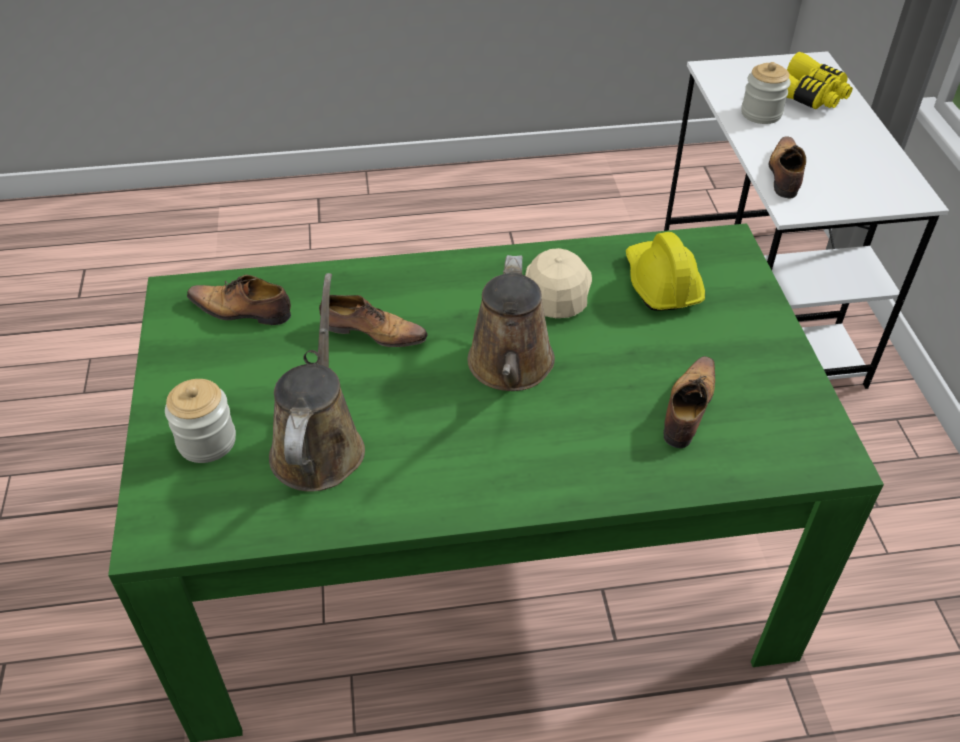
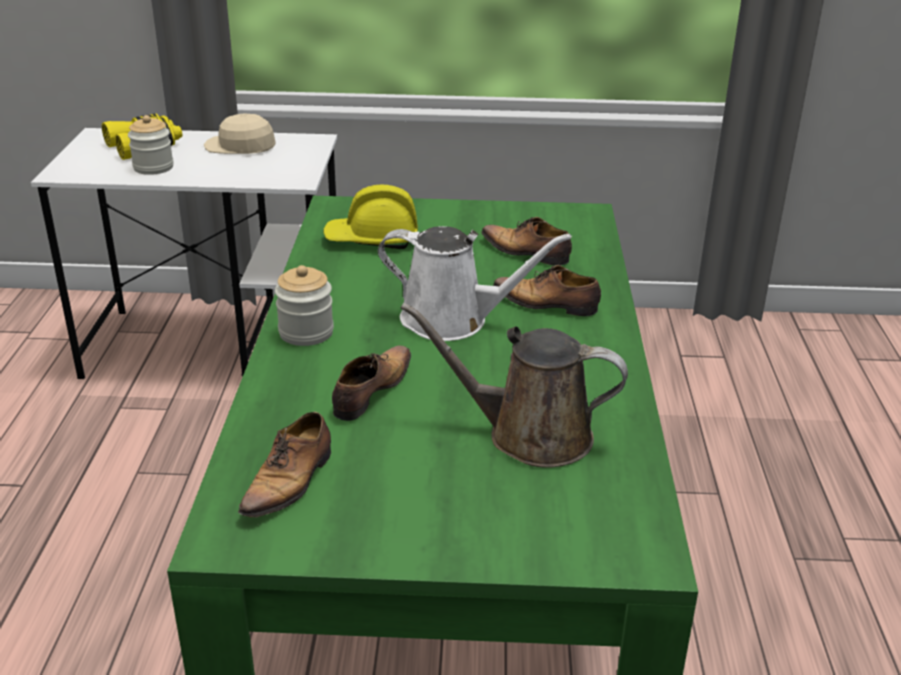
camera: 80 degrees left, 15 degrees down
jar [165,379,236,463] -> jar moved to [275,265,334,346]
brown watering can [468,255,555,391] -> white watering can [378,226,572,341]
beige cap [525,248,592,318] -> beige cap moved to [204,114,275,154]
shoe [768,136,806,198] -> shoe moved to [493,265,601,316]

